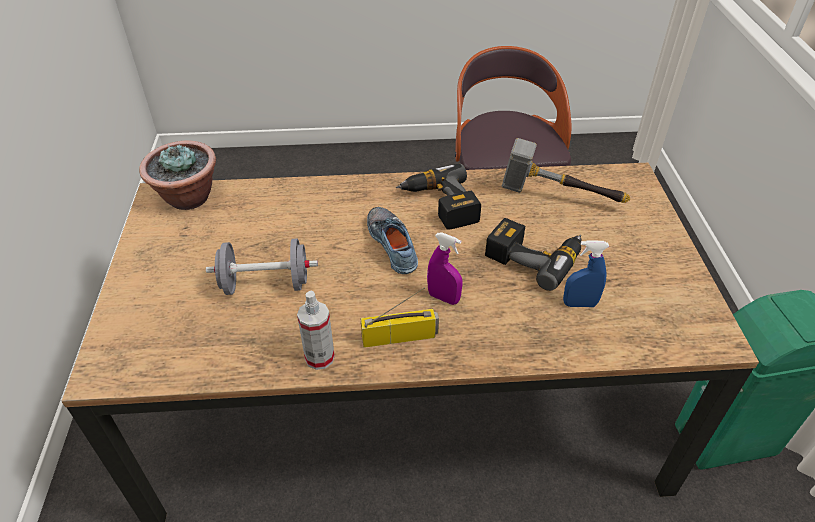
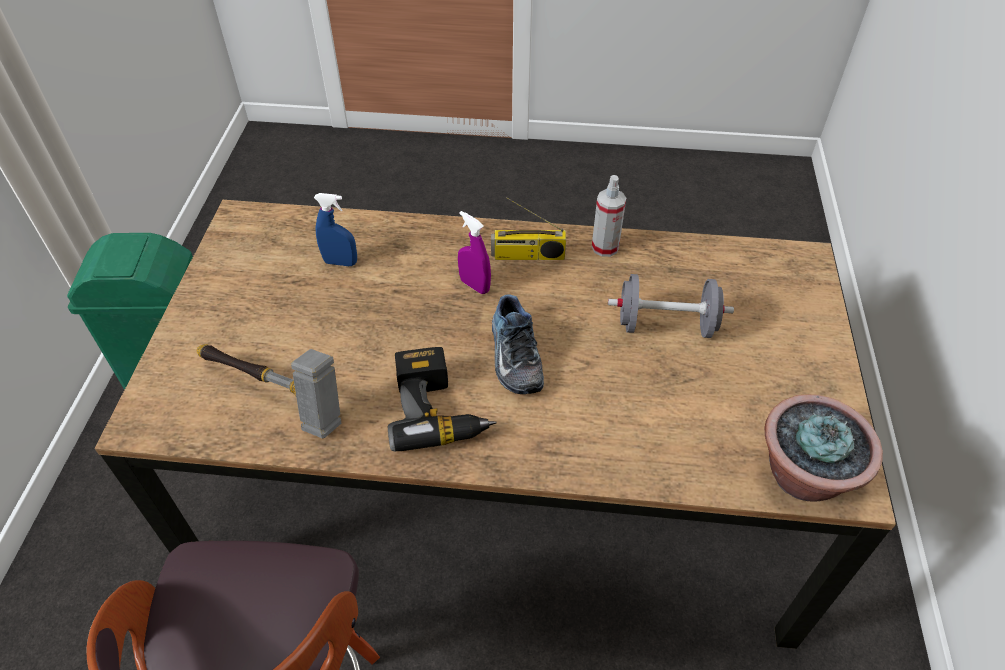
camera: 170 degrees left, 5 degrees up
power drill [485,218,581,291] -> none

